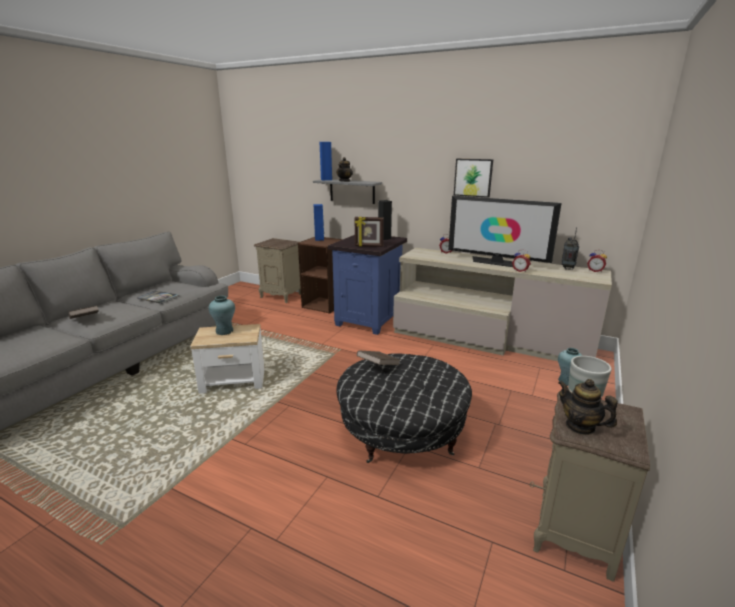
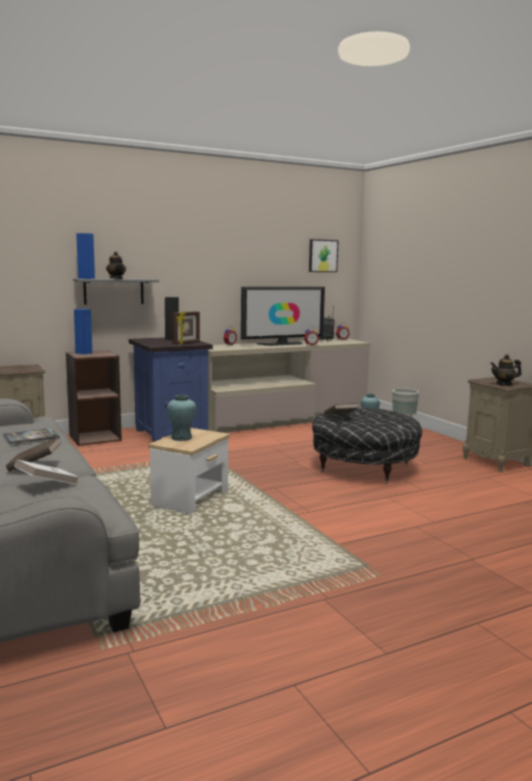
camera: 55 degrees left, 10 degrees down
picture [454,159,493,198] -> picture moved to [309,239,339,272]
none -> white book [14,460,79,485]

